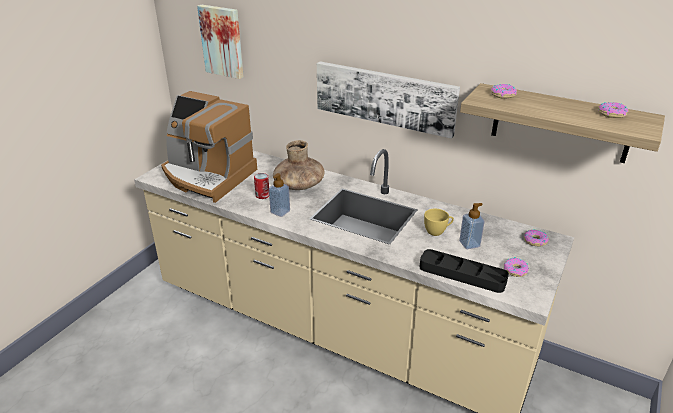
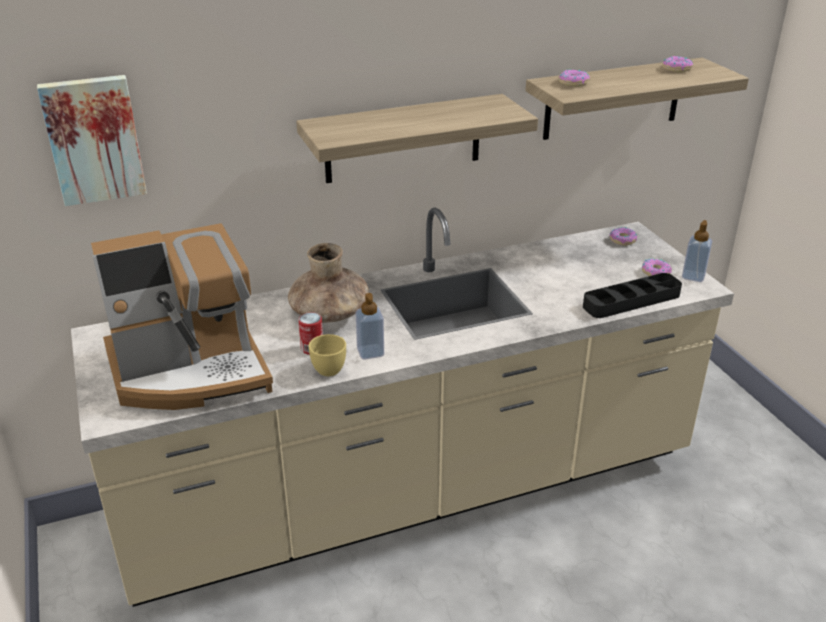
camera: 50 degrees left, 0 degrees up
picture [317,61,460,139] -> shelf [296,94,538,183]
yellow cup [424,209,454,236] -> yellow cup moved to [309,334,346,376]
soap dispenser [459,203,485,249] -> soap dispenser moved to [682,220,712,282]

